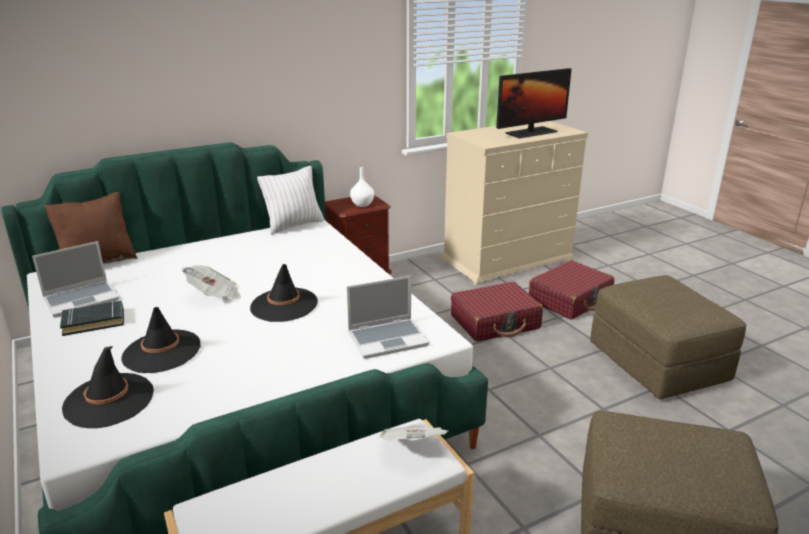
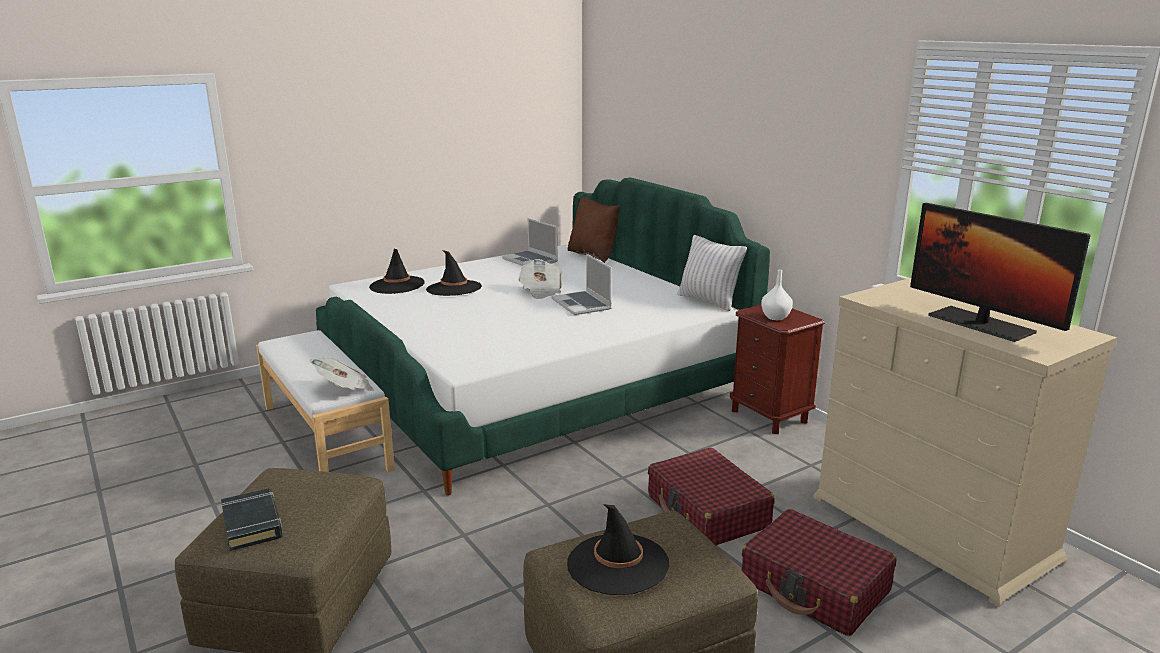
camera: 85 degrees right, 5 degrees down
black book [60,300,124,336] -> black book moved to [221,488,283,551]
black hat [250,264,318,322] -> black hat moved to [567,504,669,595]
laptop [347,276,429,359] -> laptop moved to [552,254,612,315]

